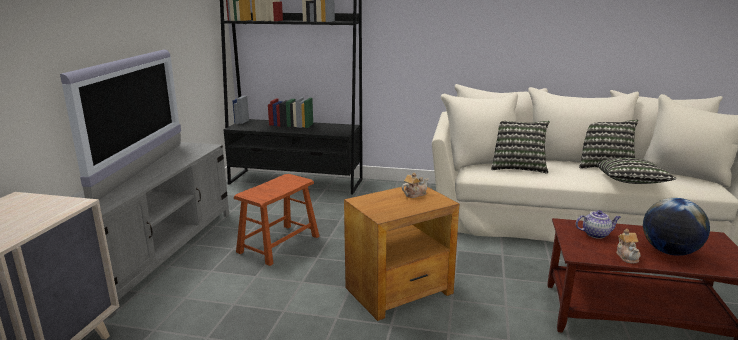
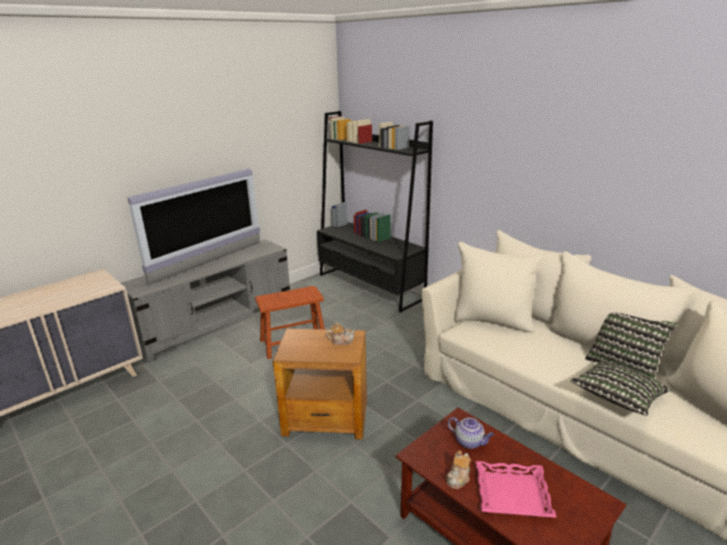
camera: 35 degrees right, 5 degrees up
pillow [491,121,550,174] -> none
globe [643,198,710,256] -> pink tray [476,461,557,518]

